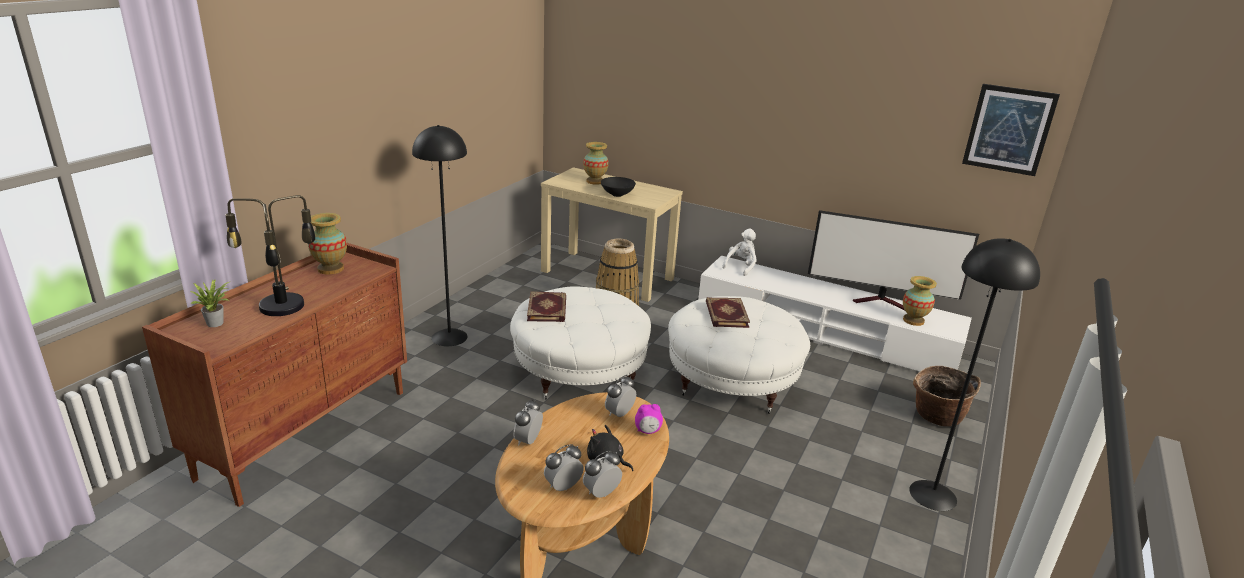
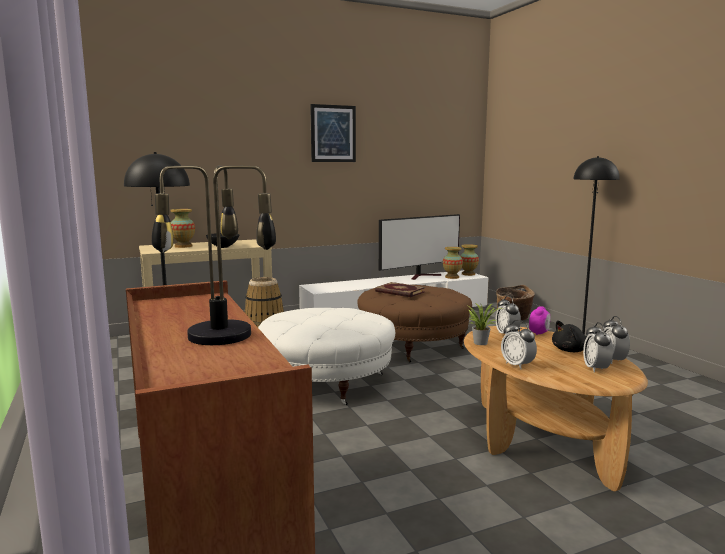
camera: 50 degrees left, 15 degrees down
potted plant [190,280,229,327] -> potted plant moved to [468,303,504,345]
vase [308,213,347,274] -> vase moved to [460,244,479,276]
book [527,291,566,322] -> none
white ottoman [668,296,810,414] -> brown ottoman [357,285,472,362]
white plush toy [722,228,757,276] -> none
picture [962,84,1060,176] -> picture moved to [310,104,356,162]

